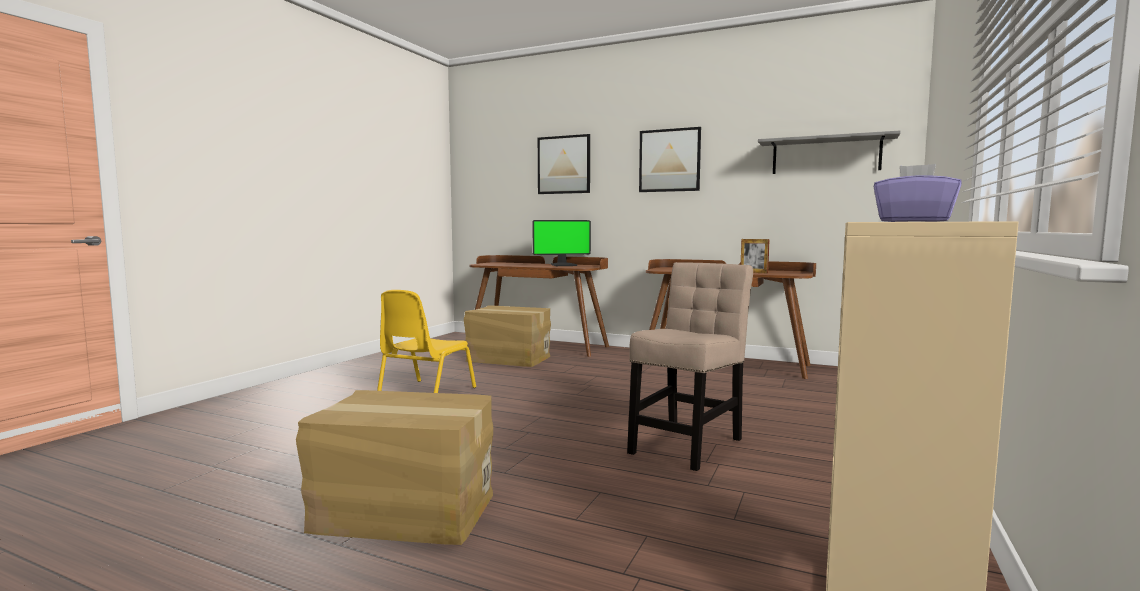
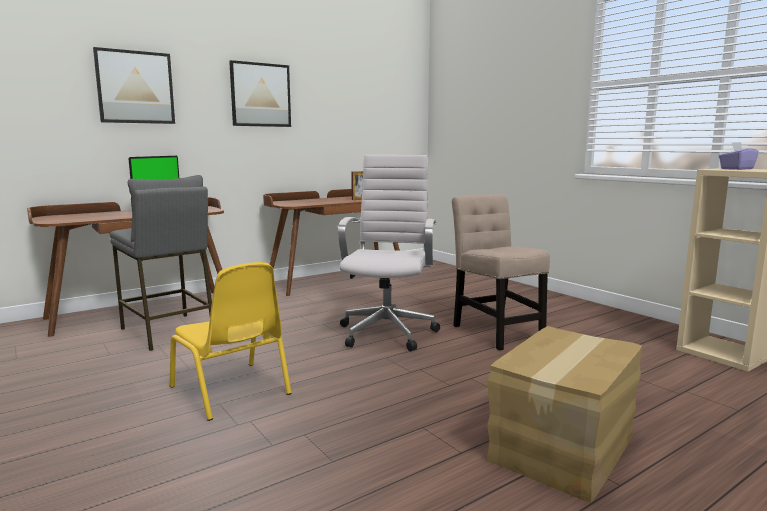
camera: 60 degrees left, 5 degrees up
cardboard box [464,305,551,367] -> grey stool [110,175,212,351]
grey shelf [758,131,901,174] -> none
none -> white office chair [338,155,440,351]

